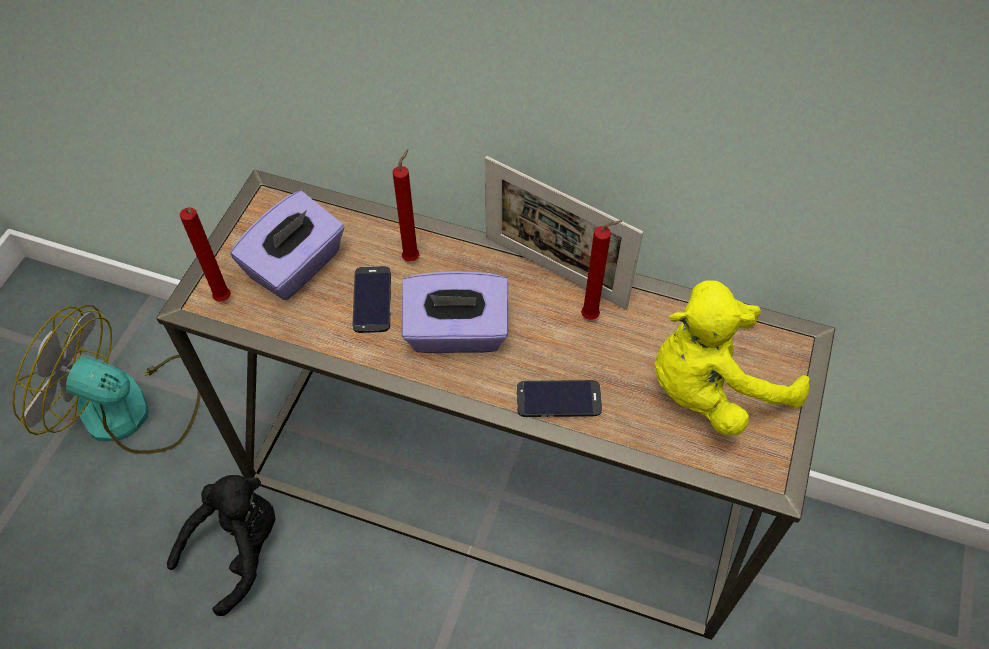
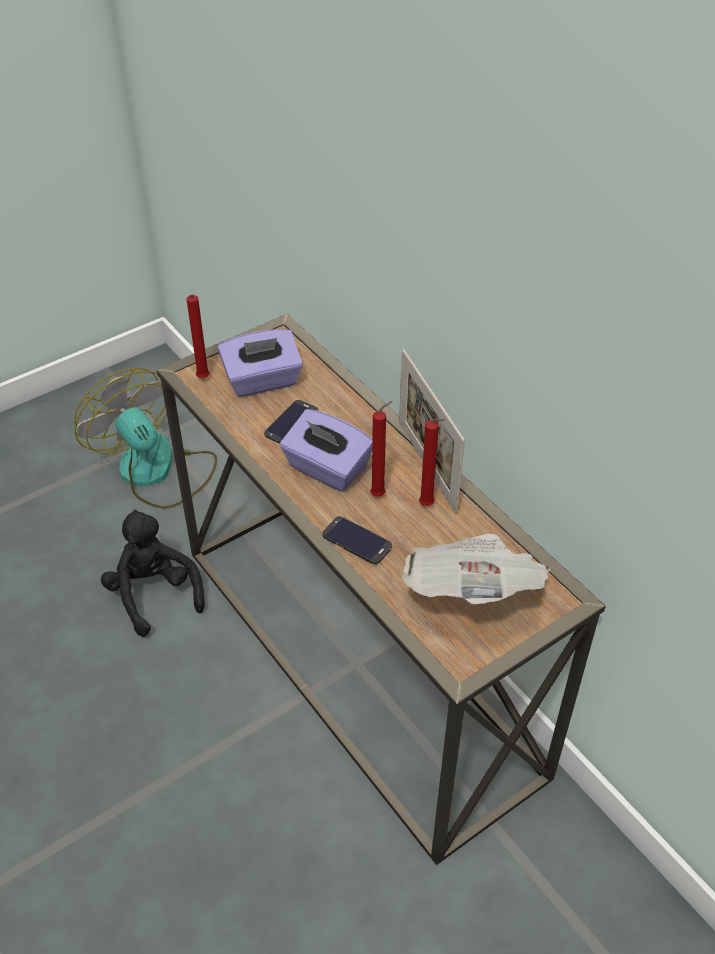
camera: 35 degrees right, 10 degrees down
black plush toy [167,475,276,616] -> black plush toy turned 105 degrees counterclockwise [101,510,205,637]
red candle [393,149,419,262] -> red candle moved to [370,401,392,497]
yellow plush toy [655,280,810,436] -> newspaper [401,534,550,604]

